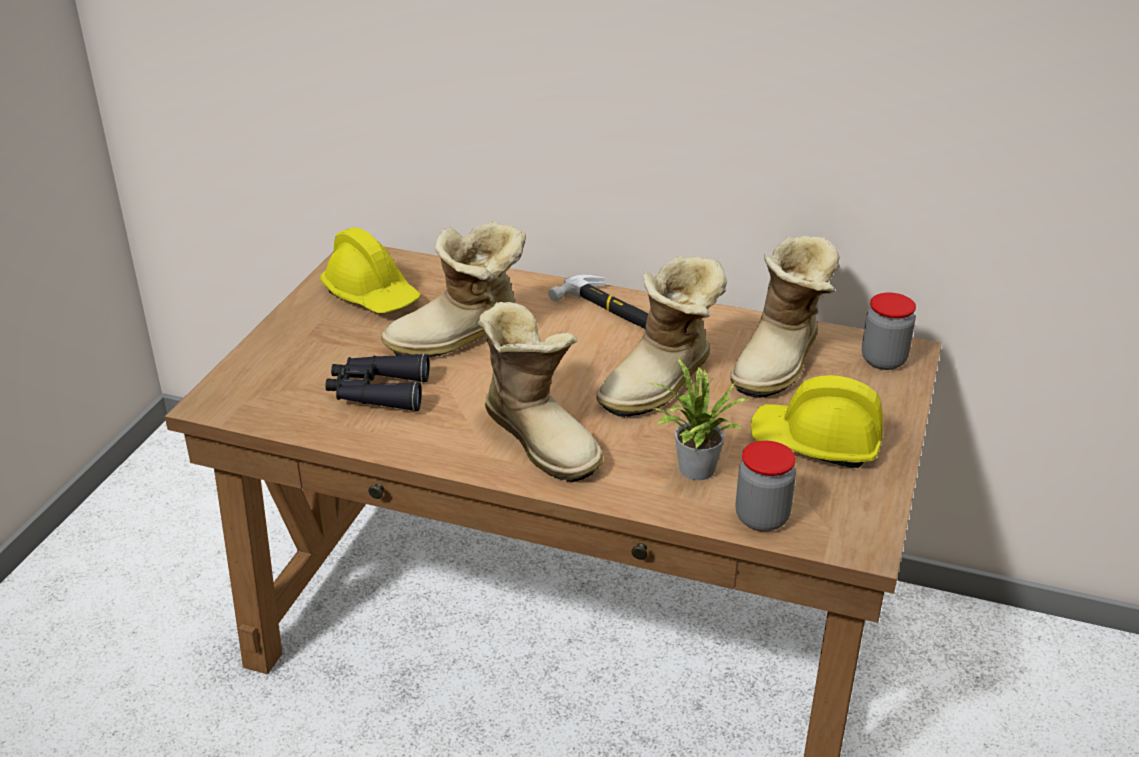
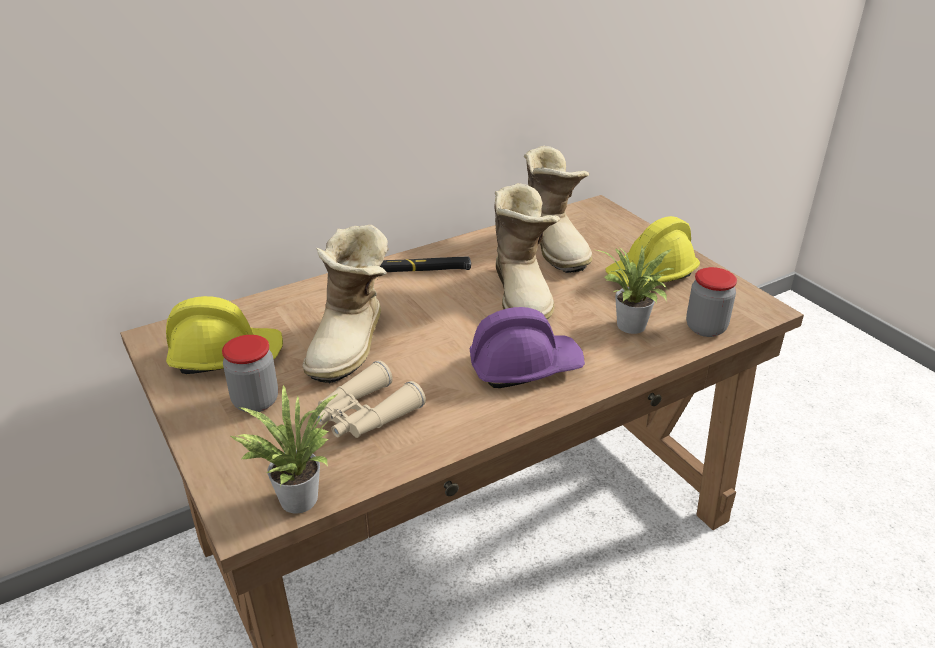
camera: 50 degrees left, 0 degrees up
black binoculars [325,354,430,412] -> beige binoculars [316,360,426,438]
boot [478,302,603,482] -> purple hard hat [470,307,585,388]
jar [862,292,916,370] -> jar moved to [222,335,278,412]
none -> potted plant [231,384,338,514]

